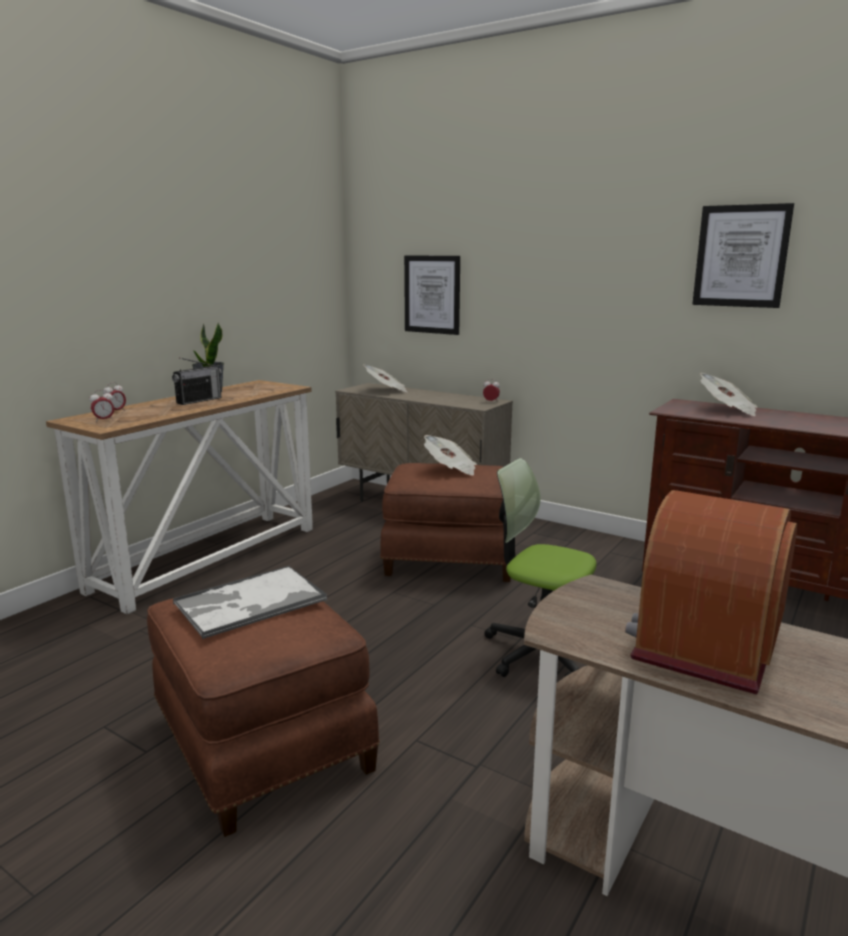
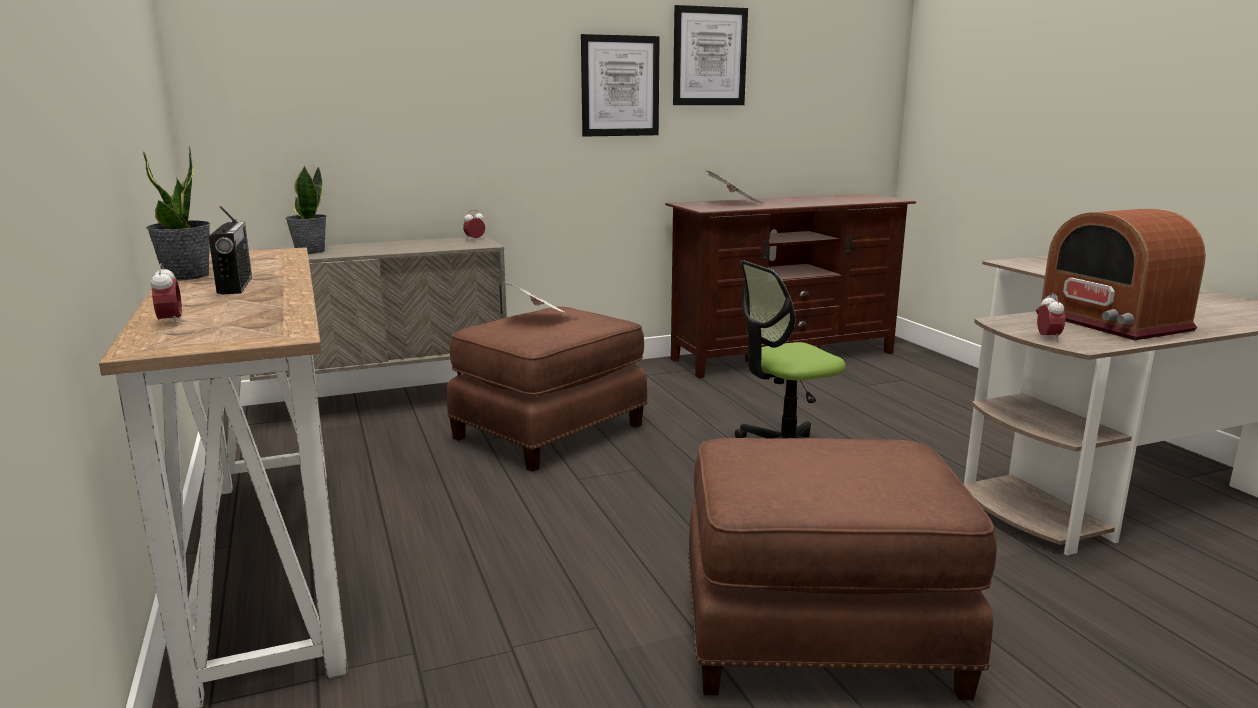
camera: 55 degrees left, 0 degrees up
alarm clock [89,390,114,422] -> alarm clock moved to [1037,293,1065,342]
tray [173,566,327,639] -> none
newspaper [363,364,408,393] -> potted plant [286,166,327,254]
picture [404,256,460,335] -> picture moved to [581,34,660,137]

